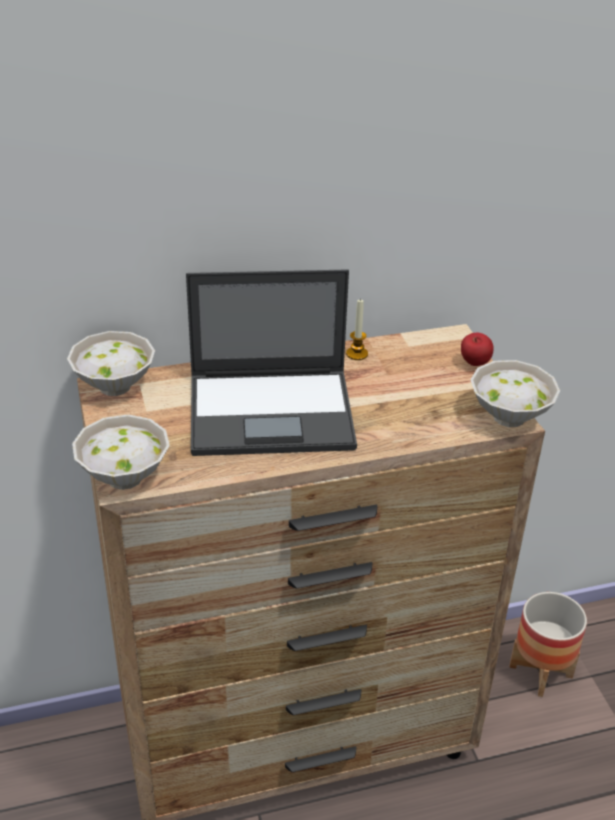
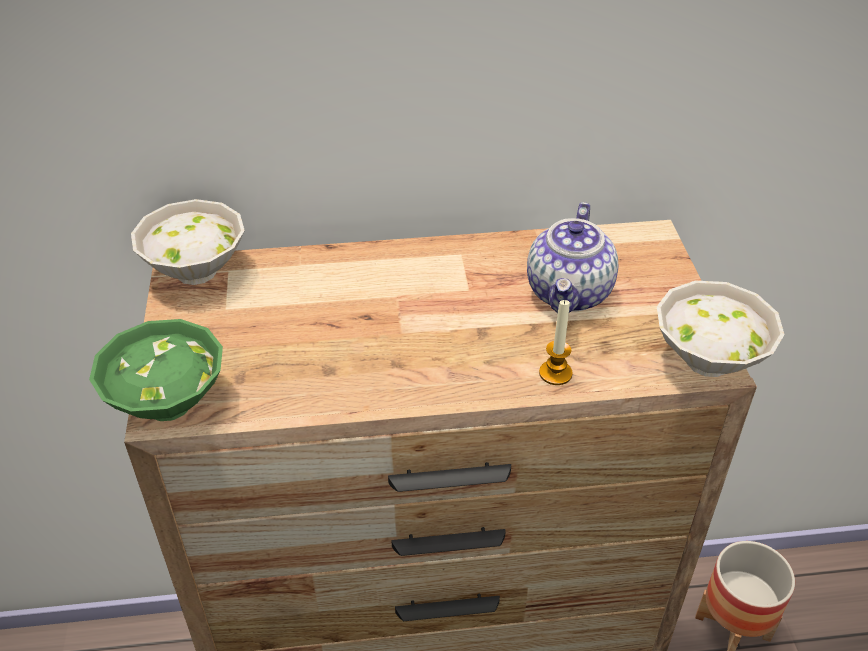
camera: 10 degrees right, 5 degrees up
white bowl [72,414,170,490] -> green bowl [89,319,223,421]
laptop [186,269,357,456] -> none
candle [346,298,368,360] -> candle moved to [539,300,573,385]
apple [461,333,494,366] -> none
none -> teapot [527,202,618,313]

